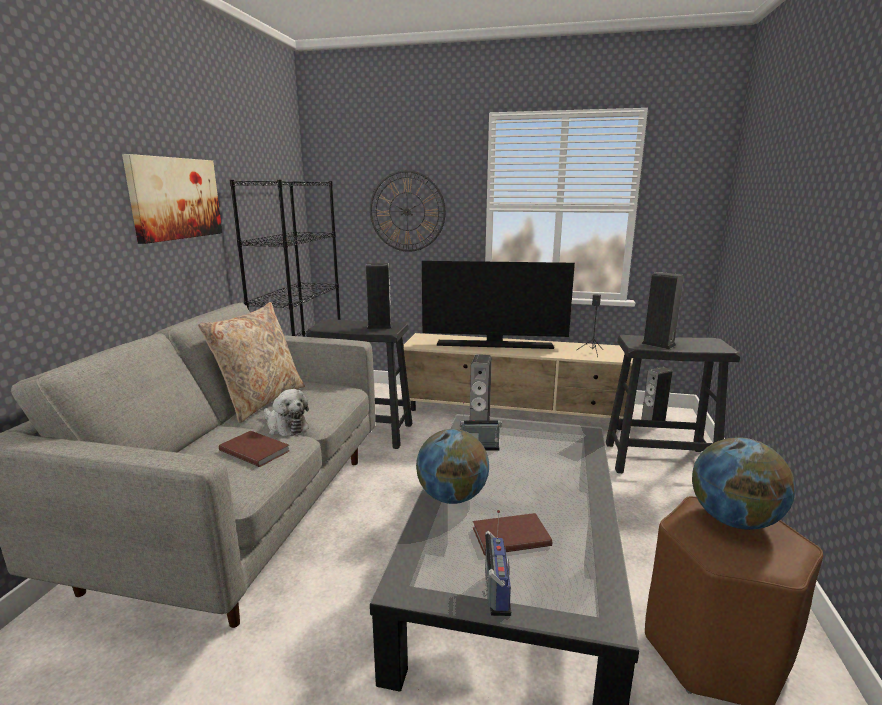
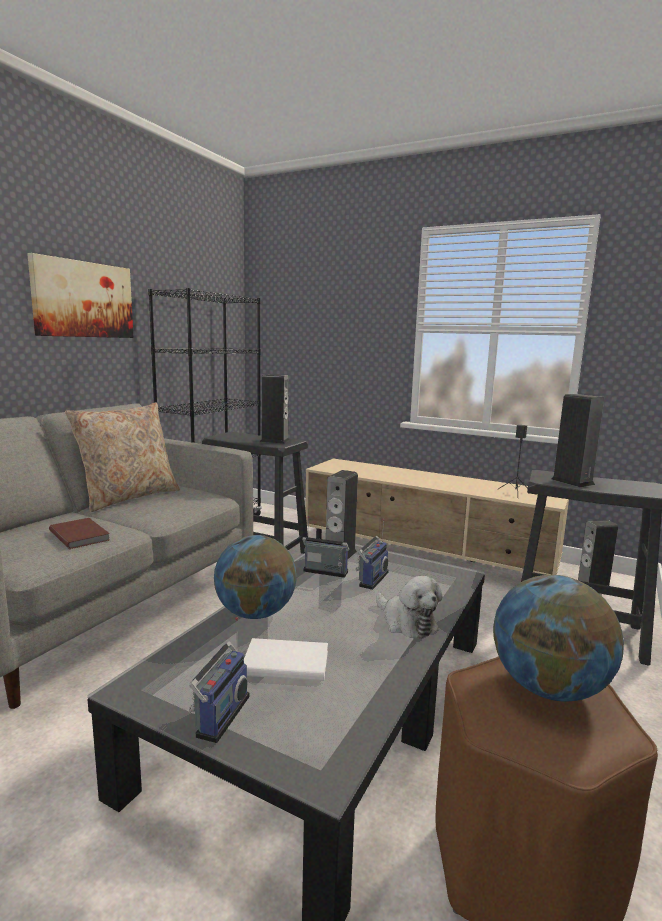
camera: 15 degrees right, 5 degrees down
plush toy [264,389,309,436] -> plush toy moved to [376,576,443,639]
wall clock [370,170,446,252] -> none
television [422,261,575,349] -> none
brown book [473,513,552,555] -> white book [244,638,328,681]
none -> radio [355,519,389,590]

